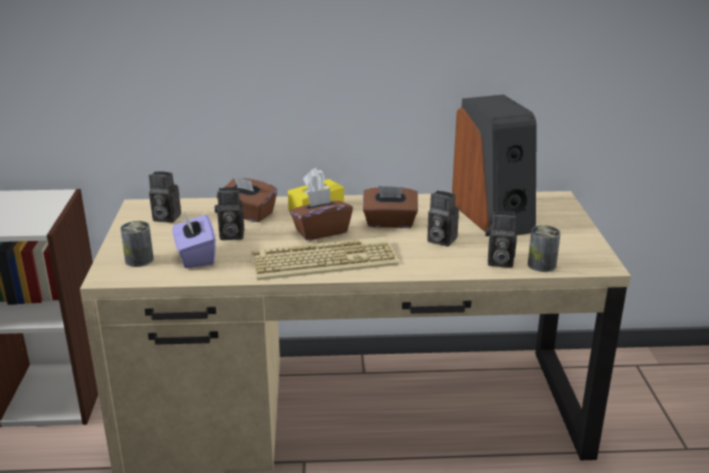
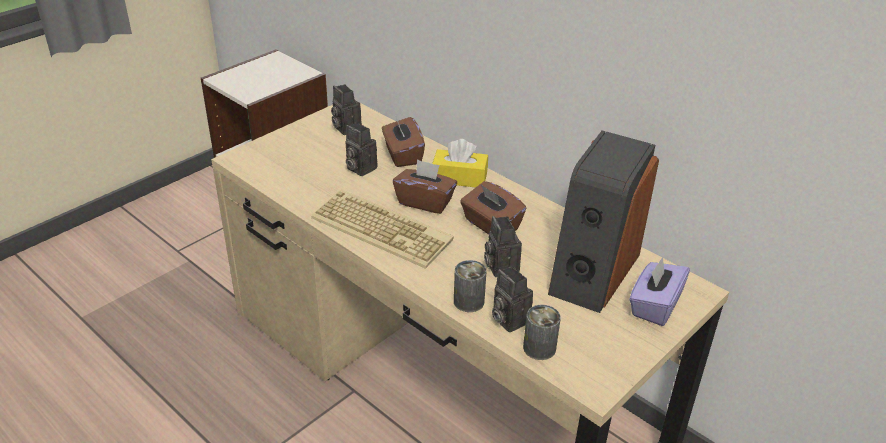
camera: 45 degrees right, 10 degrees up
can [120,221,154,267] -> can moved to [454,260,486,312]
purple tissue box [172,212,216,268] -> purple tissue box moved to [629,257,690,326]

